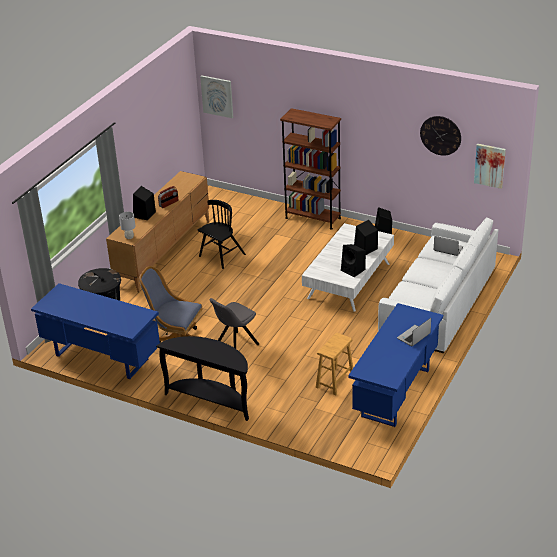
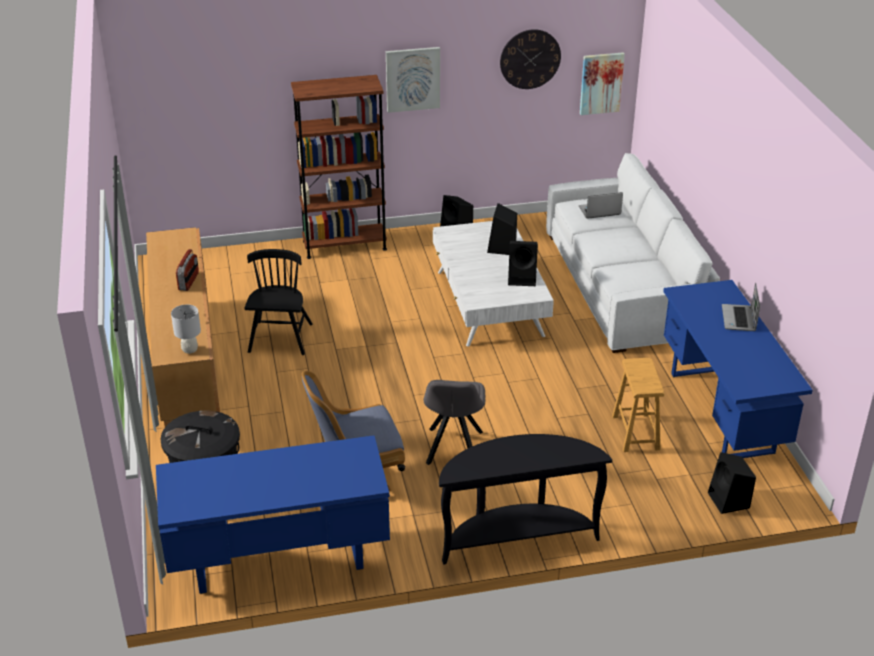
camera: 40 degrees left, 0 degrees up
black speaker [133,186,156,220] -> black speaker moved to [708,452,756,514]
picture [200,75,233,118] -> picture moved to [386,47,440,113]

